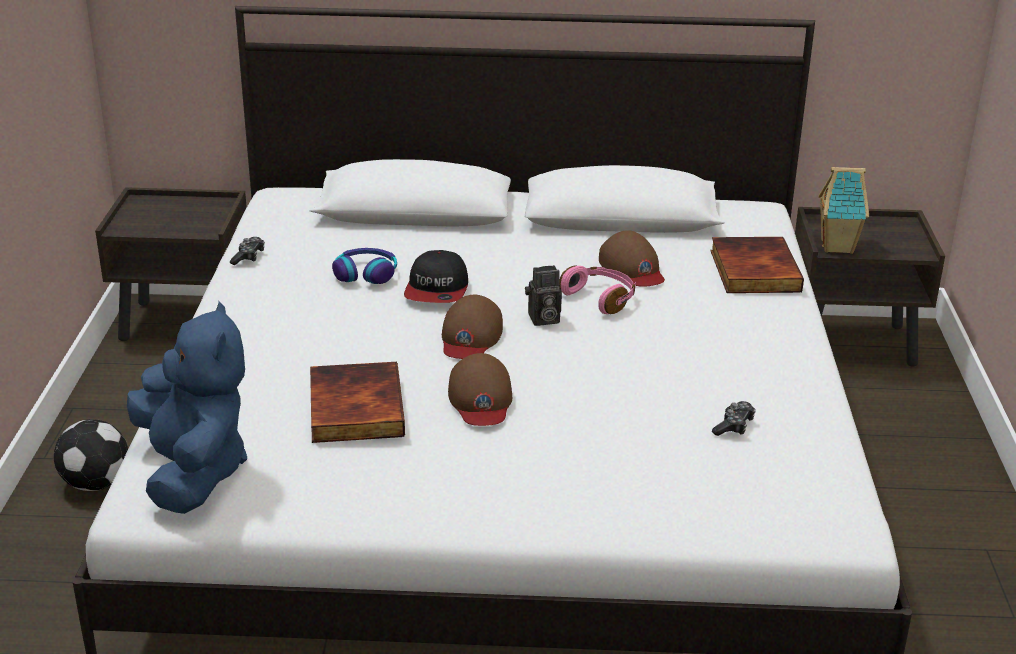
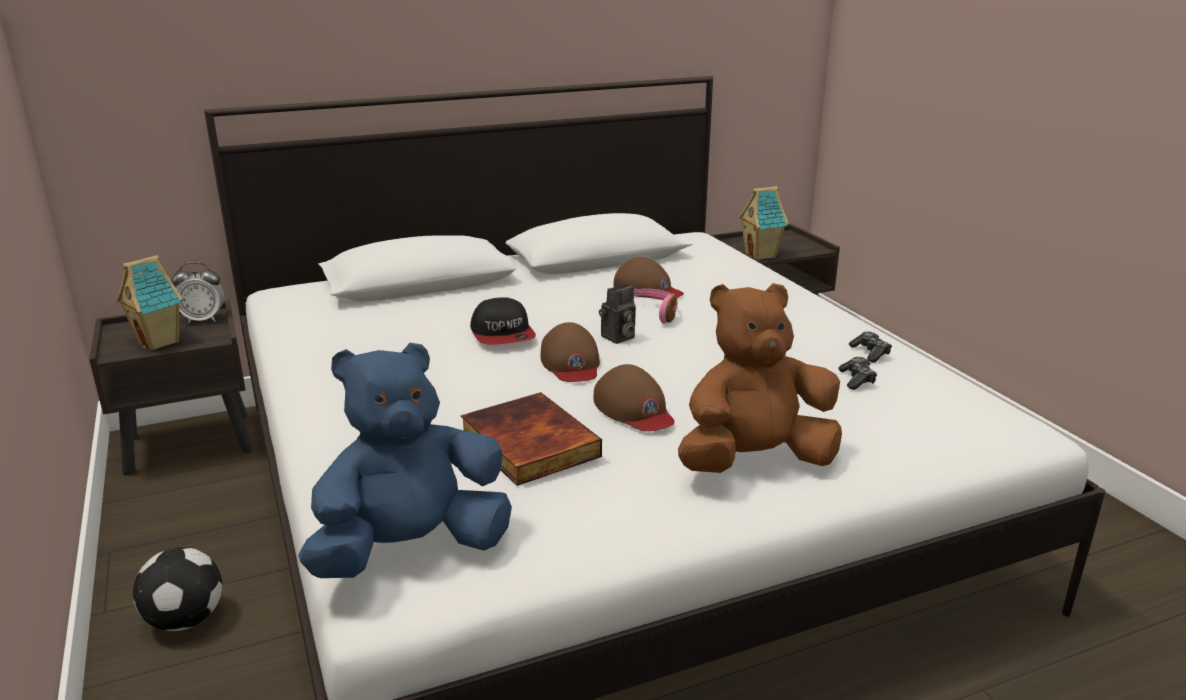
camera: 25 degrees left, 5 degrees down
blue plush toy [127,301,247,514] -> blue plush toy turned 75 degrees counterclockwise [298,343,512,578]
game controller [230,237,265,265] -> game controller moved to [849,332,892,363]
headphones [332,248,397,284] -> none
book [710,237,804,293] -> none
none -> toy house [116,255,183,351]
none -> alarm clock [171,262,224,323]
none -> brown plush toy [678,283,842,473]

